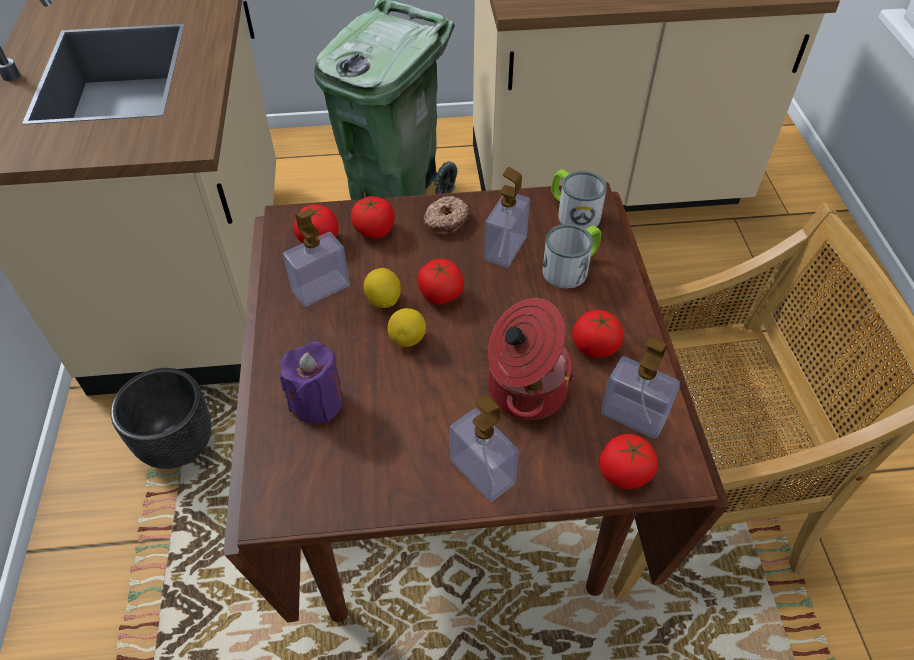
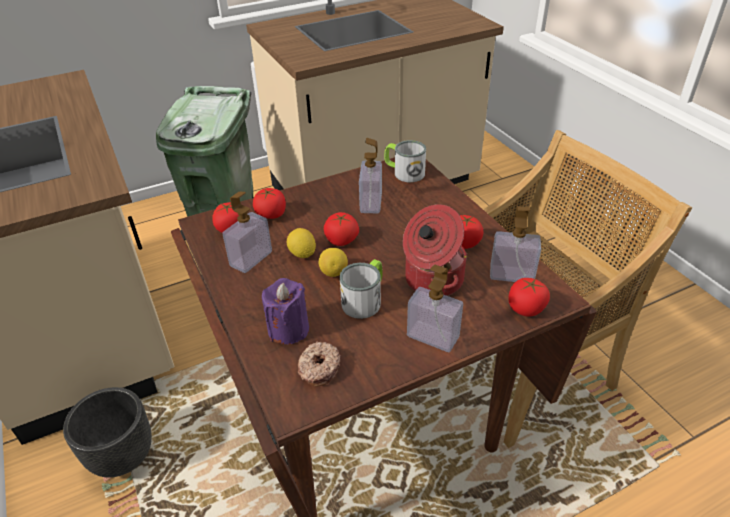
camera: 20 degrees left, 10 degrees down
donut [423,196,469,235] -> donut moved to [298,341,341,386]
mug [542,224,601,289] -> mug moved to [340,259,383,319]

